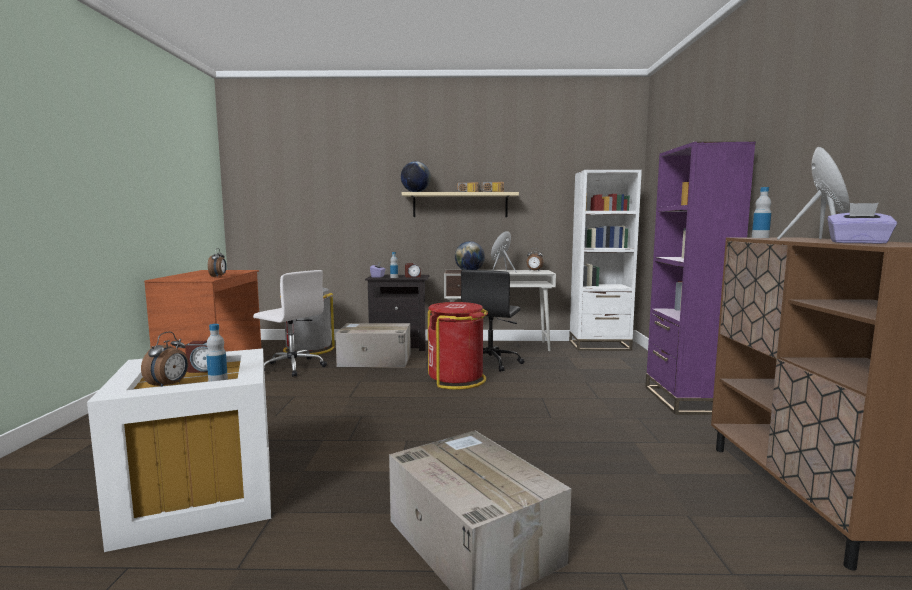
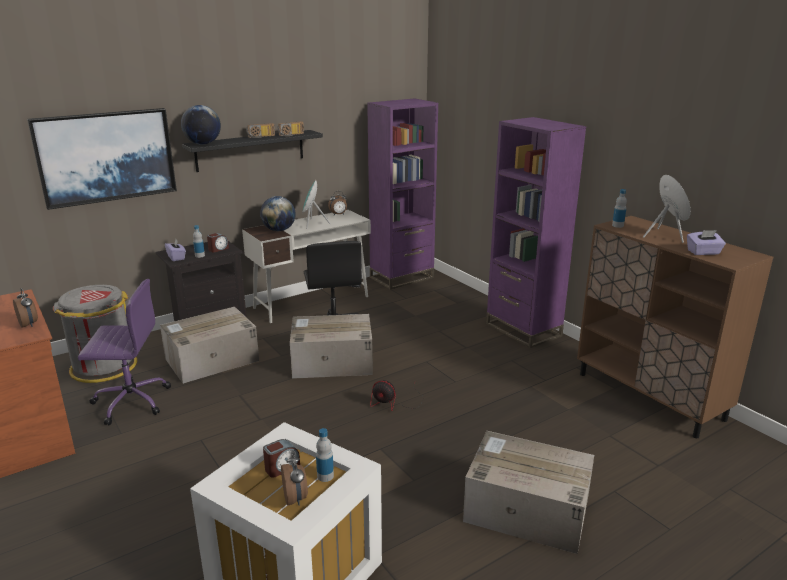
camera: 35 degrees left, 15 degrees up
white office chair [253,270,327,377] -> purple office chair [78,279,171,425]
beige shelf [402,192,519,217] -> black shelf [182,130,323,172]
red trash can [428,302,488,389] -> cardboard box [290,314,373,379]
white bookcase [569,170,642,351] -> purple bookcase [367,98,438,290]
none -> picture [27,108,177,210]
none -> fan [370,380,424,411]

